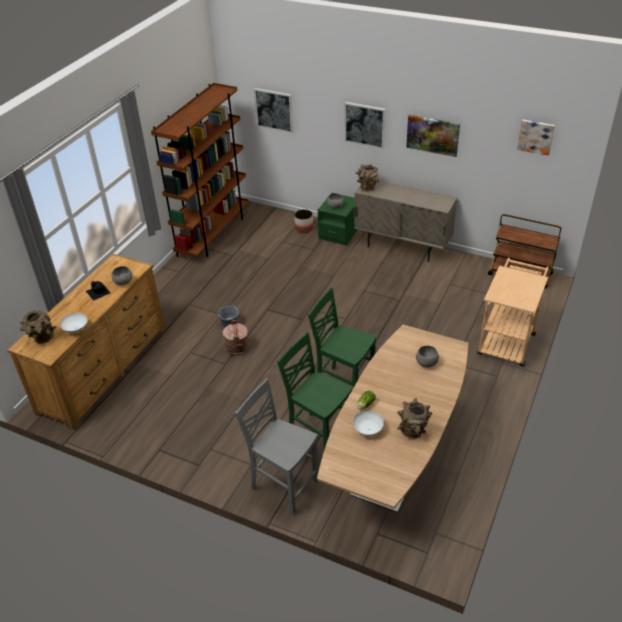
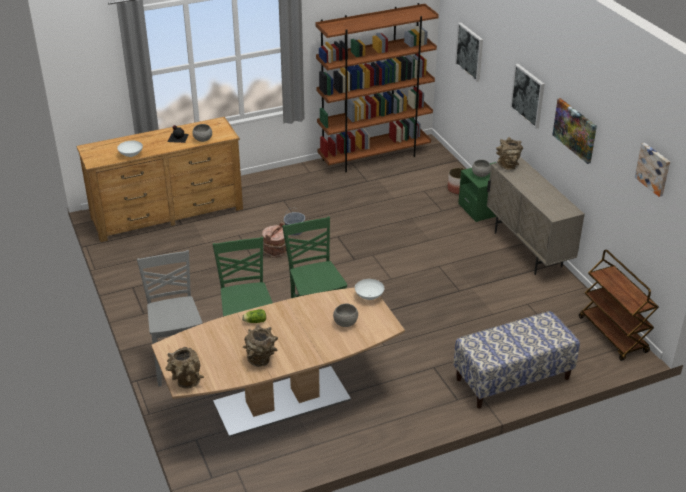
camera: 40 degrees right, 5 degrees down
brown vase [20,310,56,344] -> brown vase moved to [165,347,204,388]
white bowl [353,411,384,436] -> white bowl moved to [355,279,384,300]
beige cart [477,258,549,367] -> bench [454,311,580,409]

